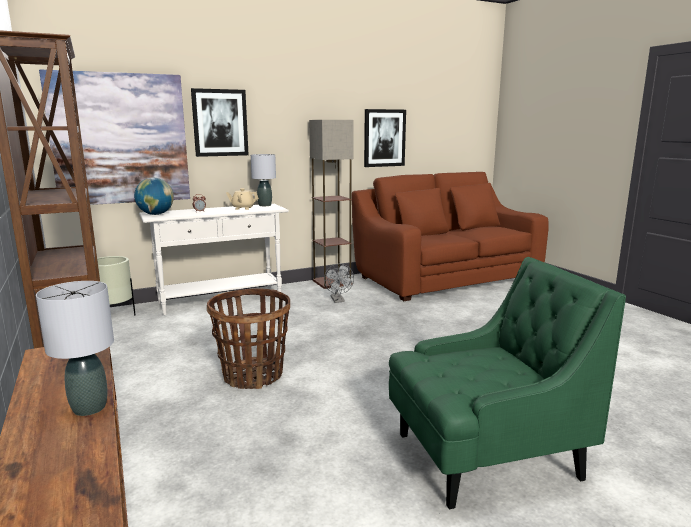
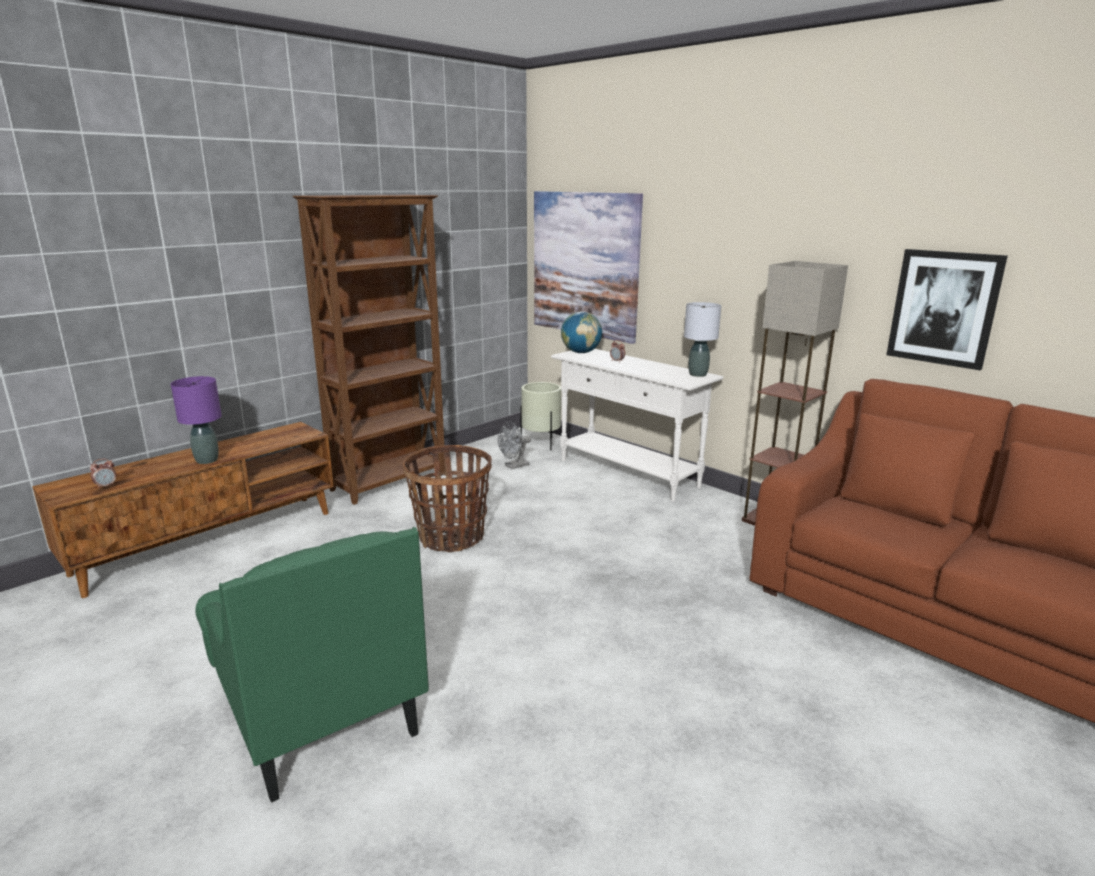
camera: 70 degrees right, 5 degrees up
grey table lamp [36,281,114,416] -> purple table lamp [171,376,222,464]
picture [191,88,249,157] -> none
beige teapot [226,188,259,210] -> none
grey fan [324,263,354,303] -> grey fan moved to [498,422,531,469]
none -> alarm clock [90,459,116,489]

